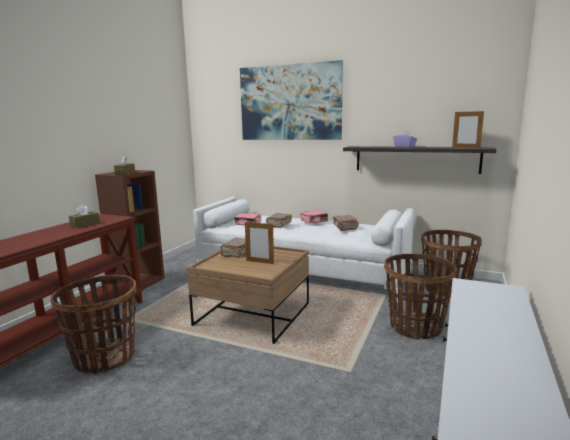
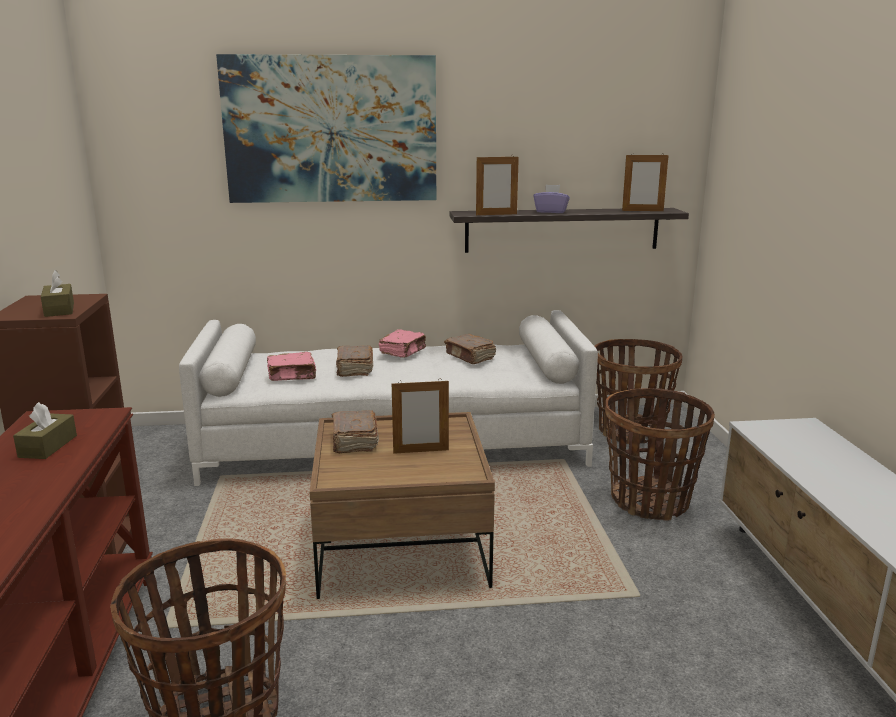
camera: 30 degrees left, 5 degrees up
none -> picture frame [476,157,519,215]

